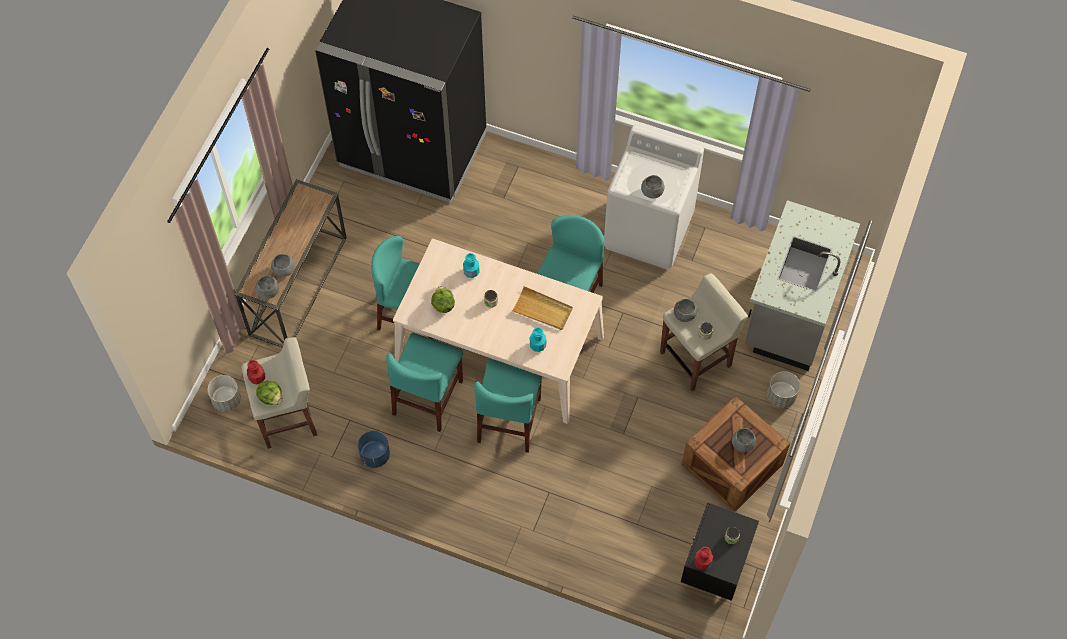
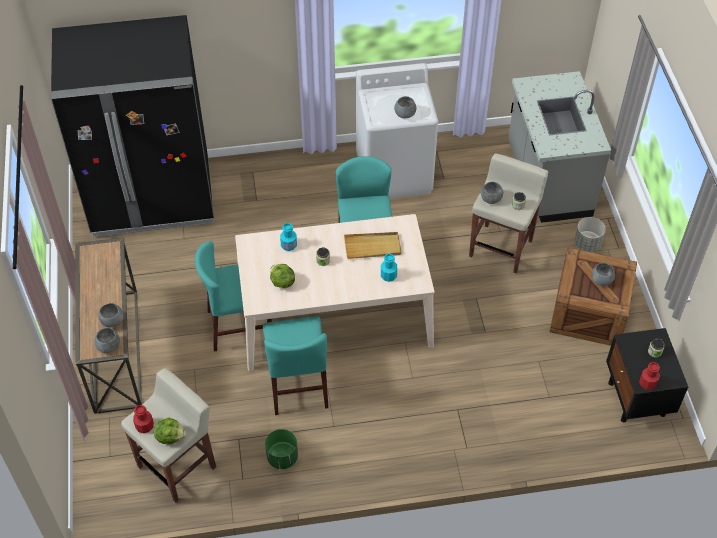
camera: 30 degrees left, 10 degrees down
grey planter [208,375,241,412] -> none
blue planter [358,431,390,468] -> green planter [265,429,298,469]
turquoise chair [474,358,542,453] -> none

